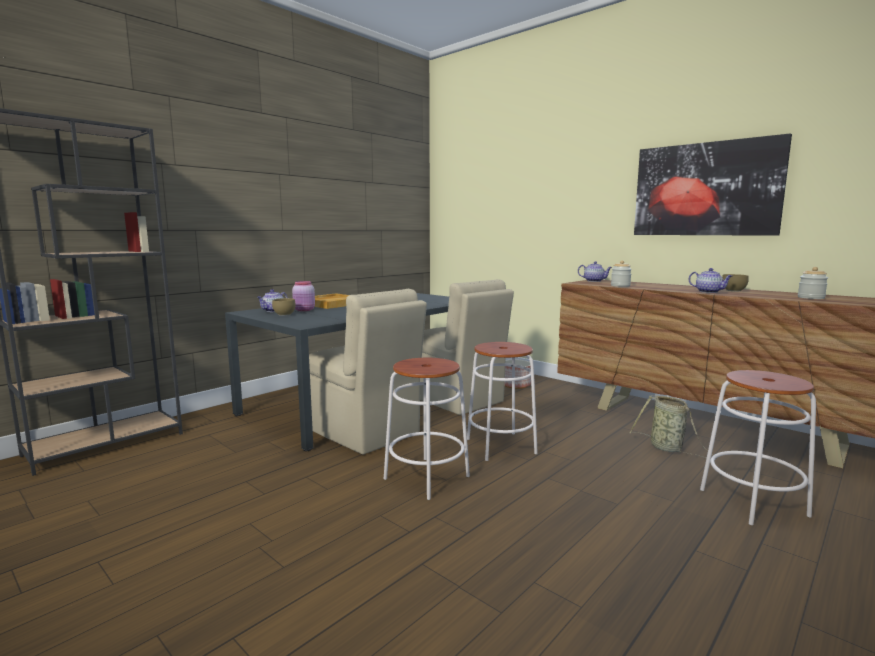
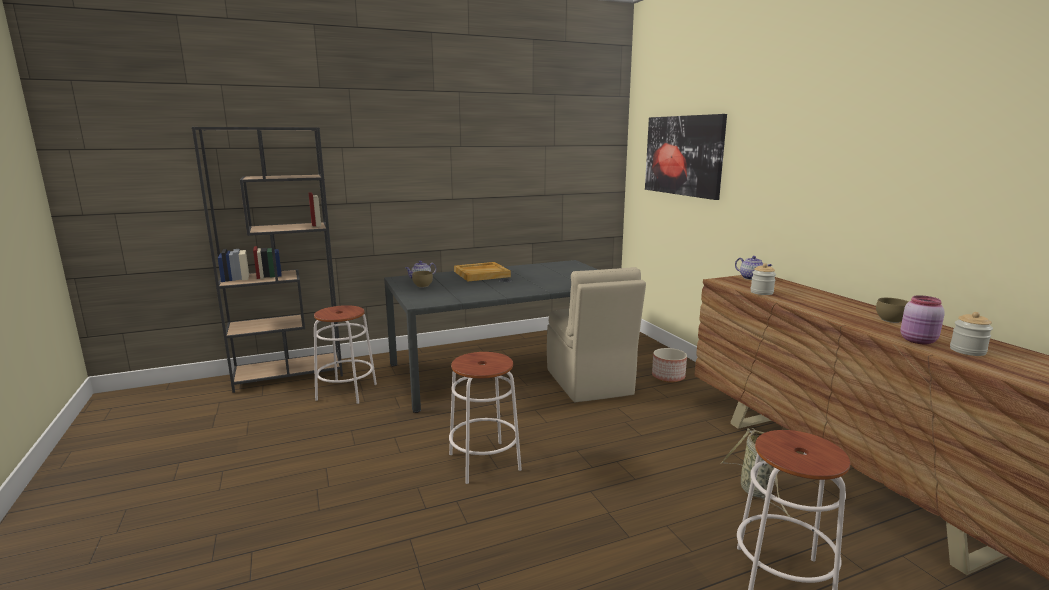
camera: 25 degrees right, 5 degrees up
pink jar [292,281,315,311] -> pink jar moved to [900,295,945,345]
beige chair [309,289,427,455] -> none
white stool [467,342,538,461] -> white stool moved to [314,305,377,404]
picture [634,133,792,236] -> picture moved to [645,114,727,200]
teapot [689,268,732,293] -> none

